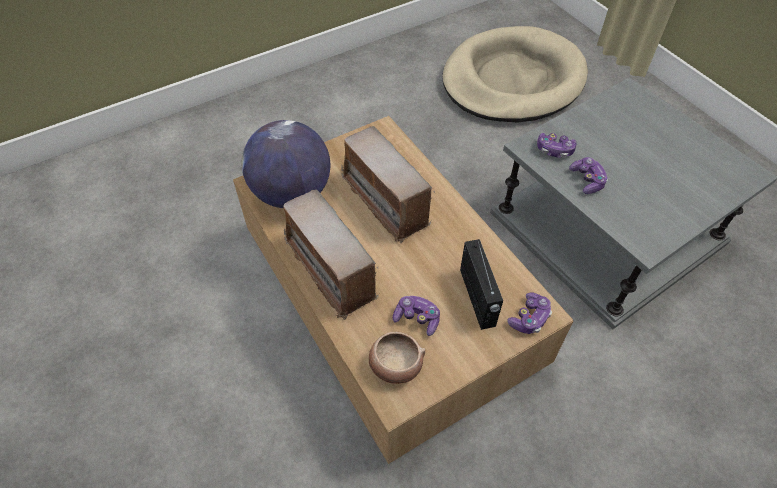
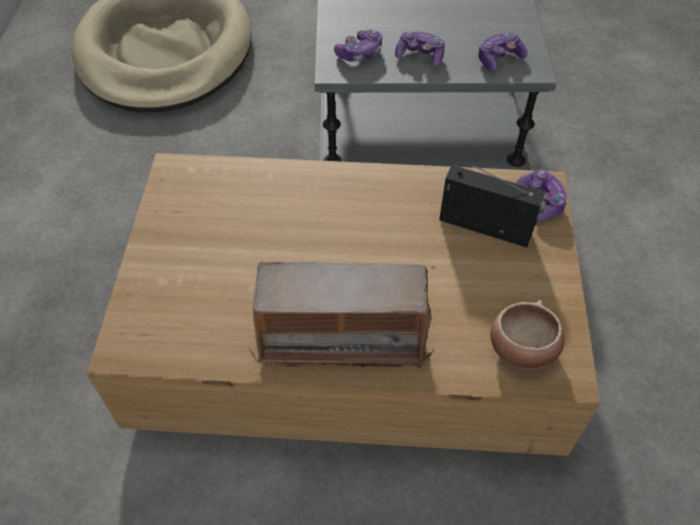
camera: 55 degrees left, 0 degrees up
globe [242,120,330,208] -> none
radio [341,126,435,244] -> none
game controller [393,296,440,336] -> game controller moved to [478,33,528,71]

